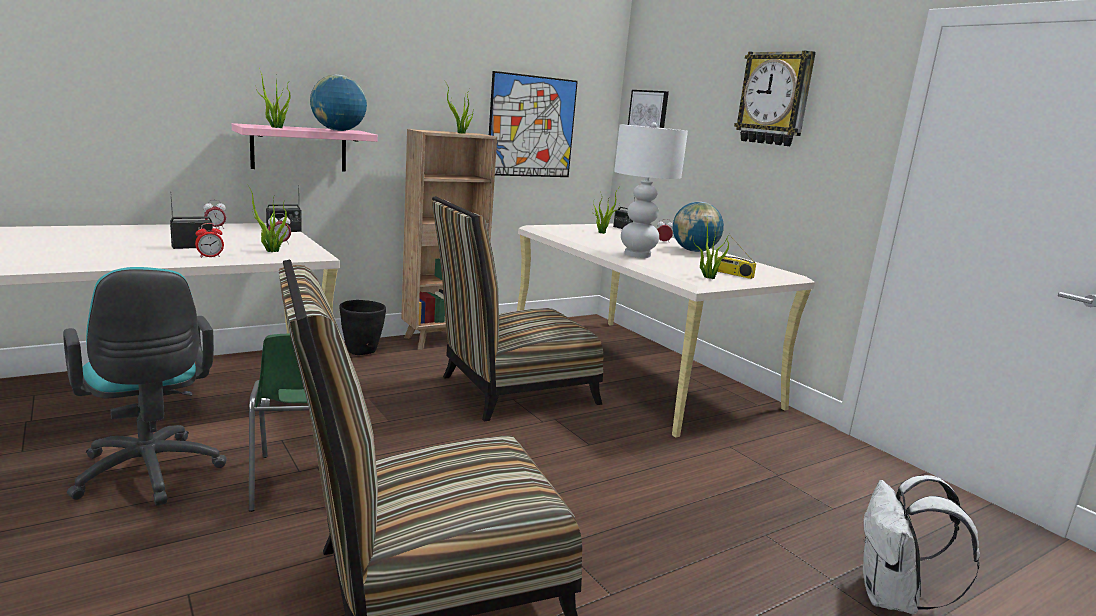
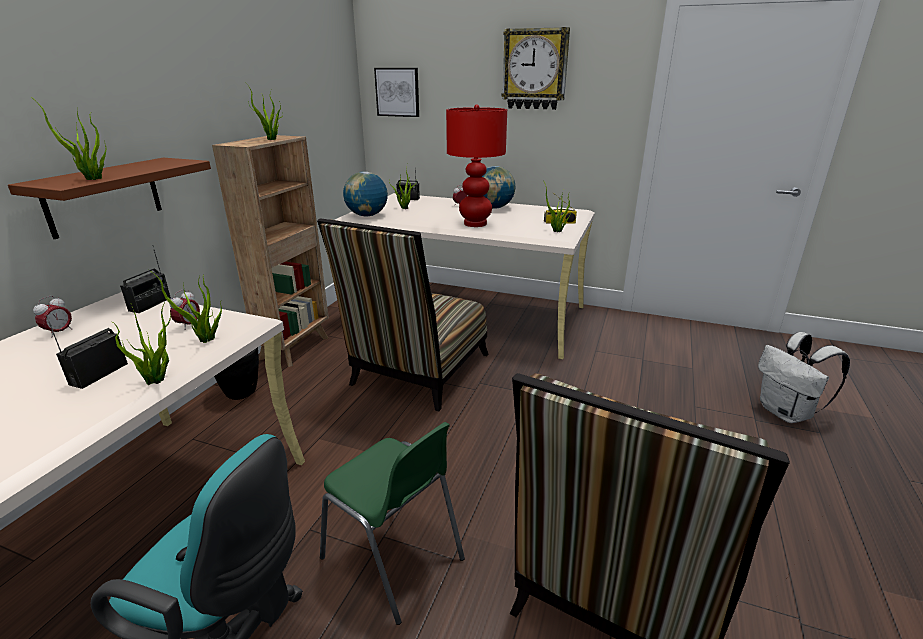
camera: 35 degrees left, 10 degrees up
alarm clock [195,223,224,258] -> potted plant [112,302,171,385]
pink shelf [232,123,378,171] -> brown shelf [8,158,211,239]
globe [310,74,367,131] -> globe moved to [343,171,388,216]
picture [489,71,578,177] -> none
white table lamp [614,122,688,258] -> red table lamp [446,105,507,227]

